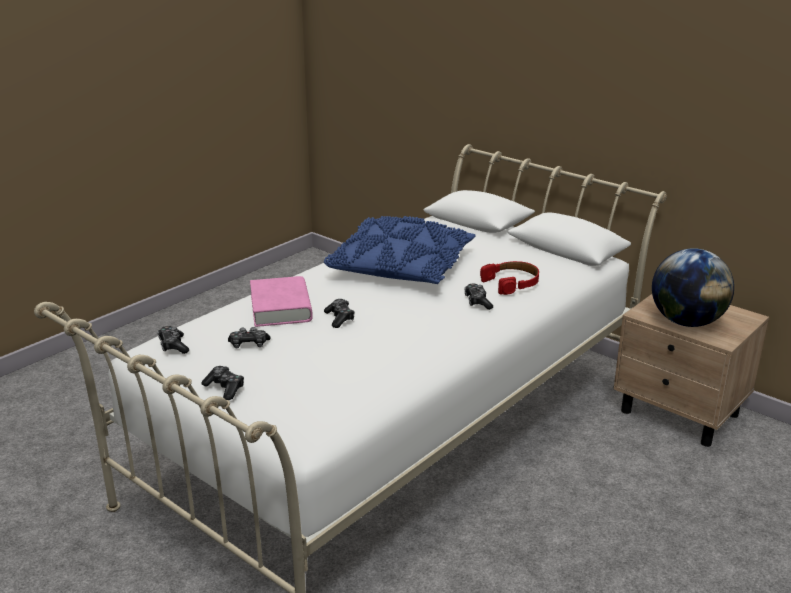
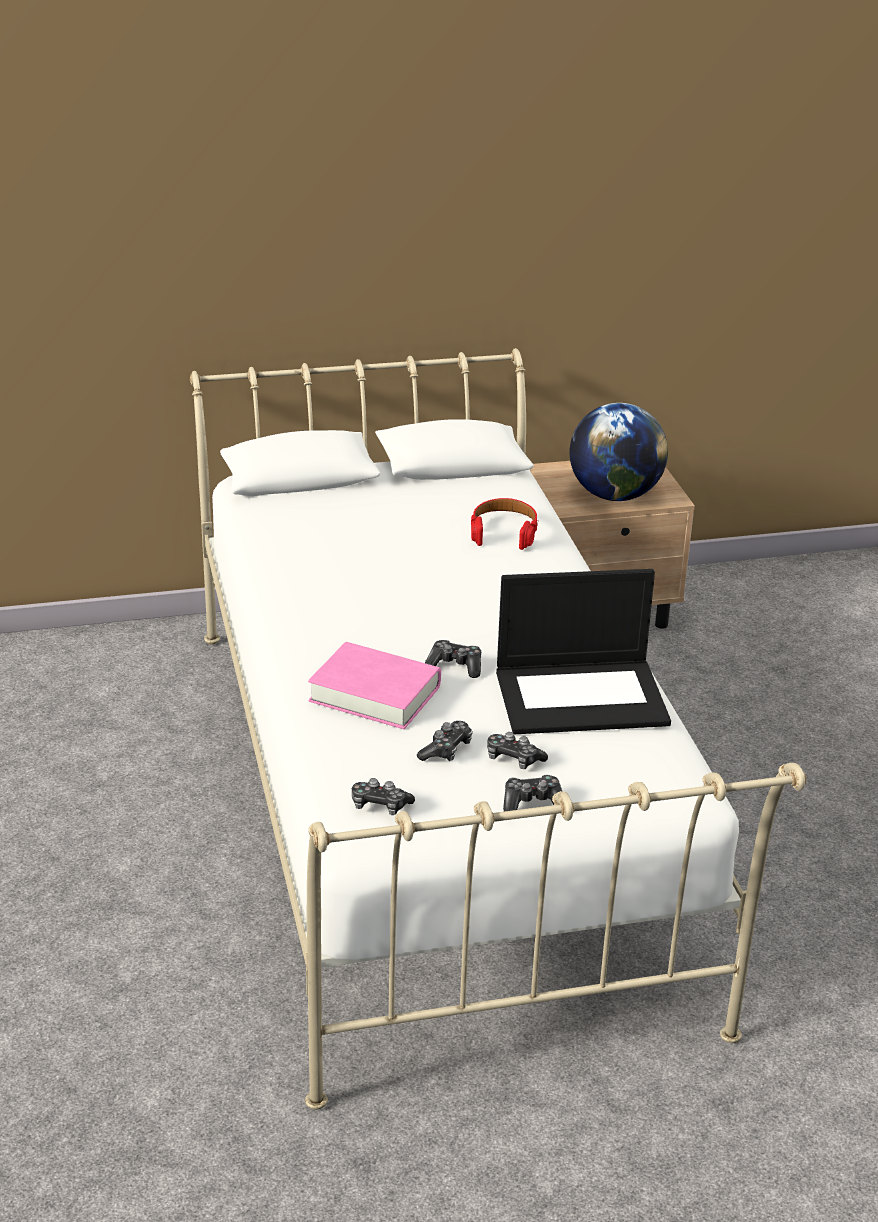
camera: 55 degrees left, 5 degrees up
blue pillow [324,216,476,284] -> none
game controller [464,284,493,310] -> game controller moved to [487,732,548,769]
none -> laptop [496,569,671,734]

